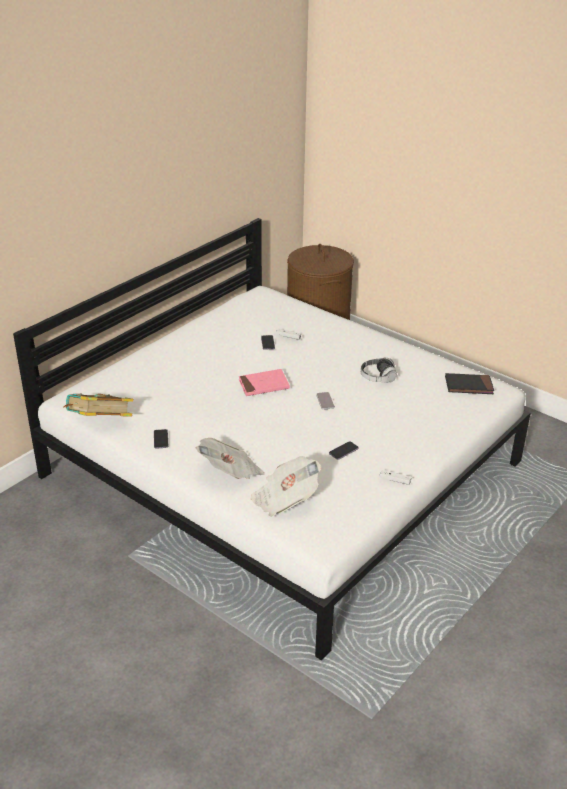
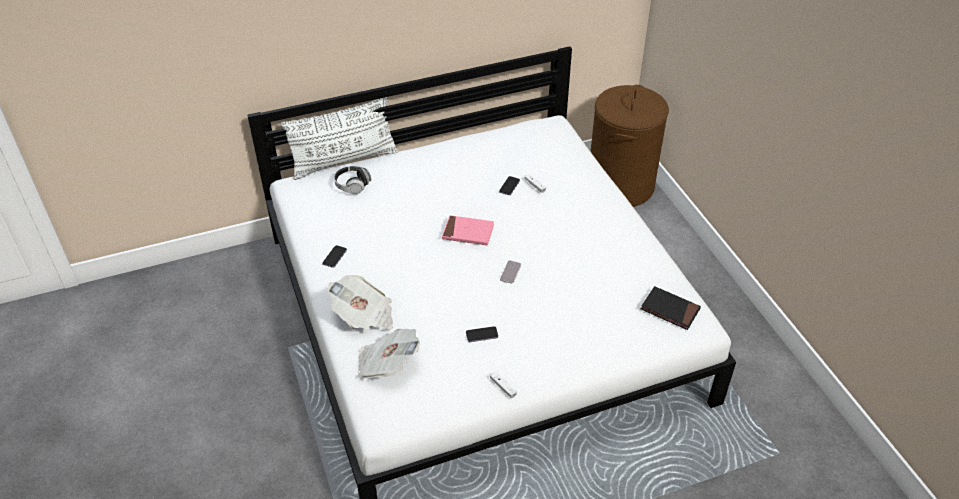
camera: 30 degrees right, 10 degrees up
book [63,393,133,417] -> none
headphones [361,358,397,383] -> headphones moved to [334,166,371,194]
none -> white pillow [281,97,398,180]

